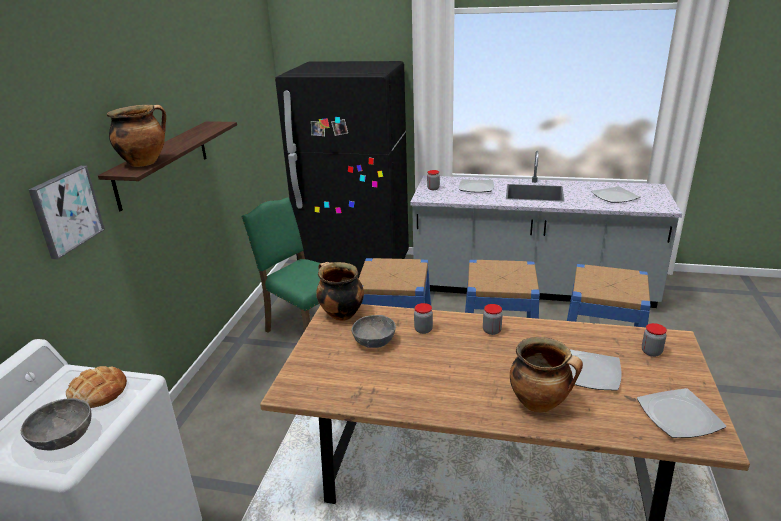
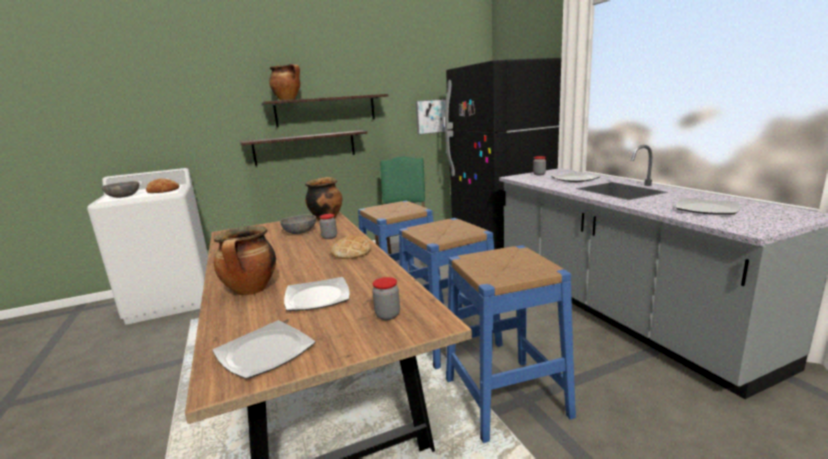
camera: 55 degrees right, 10 degrees down
picture [29,166,105,259] -> picture moved to [416,99,448,135]
jar [483,304,502,335] -> bread [330,235,371,259]
none -> shelf [241,130,367,166]

